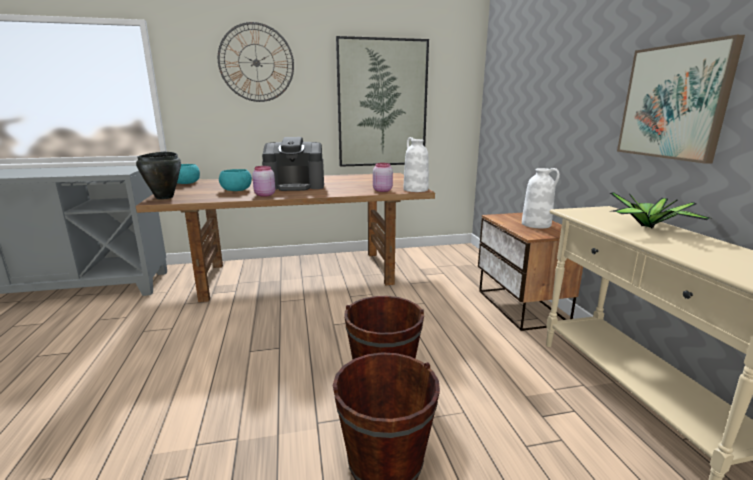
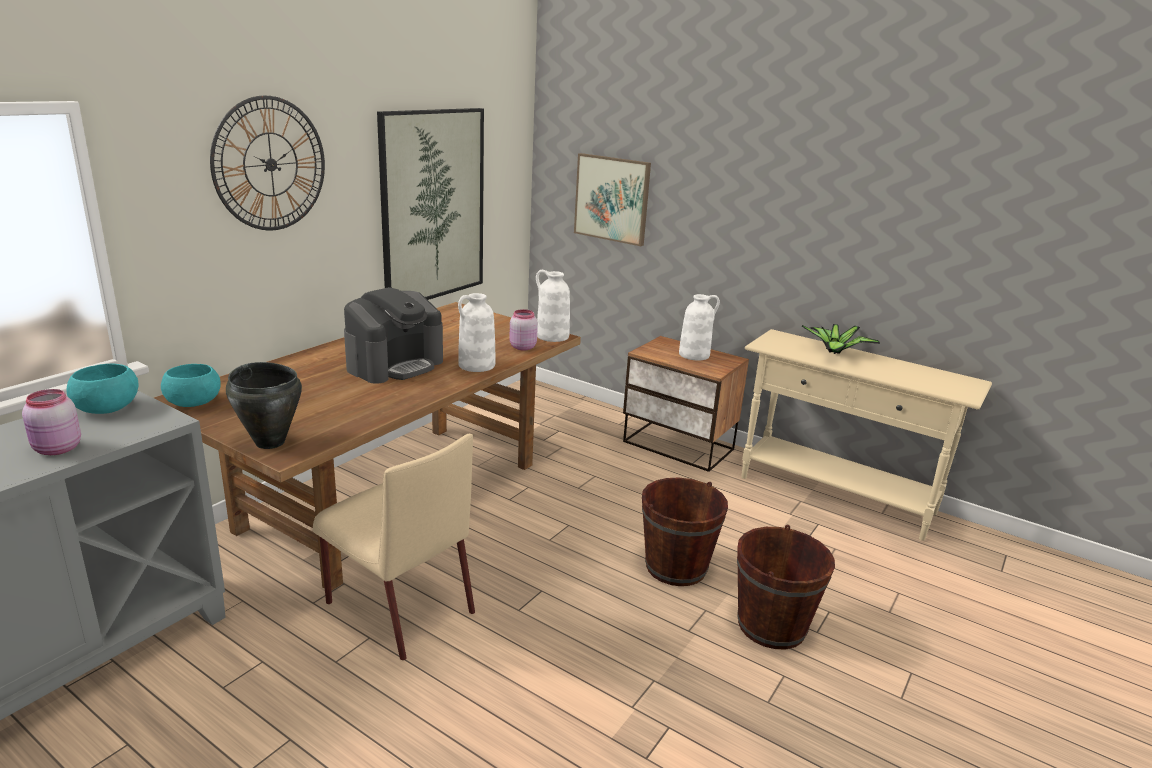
camera: 45 degrees left, 5 degrees up
turquoise bowl [219,169,252,191] -> turquoise bowl moved to [67,363,139,414]
pink jar [252,166,275,197] -> pink jar moved to [22,389,81,455]
picture [617,35,745,164] -> picture moved to [574,153,651,246]
none -> beige chair [313,434,475,661]
none -> white vase [458,293,495,372]

